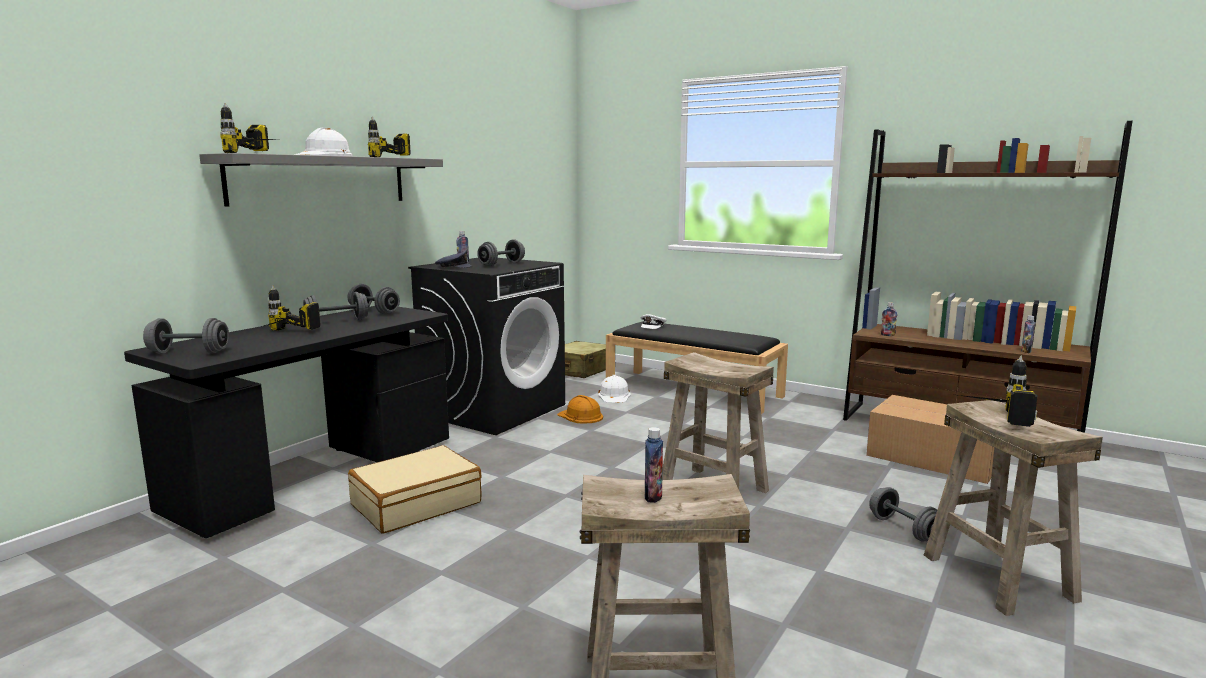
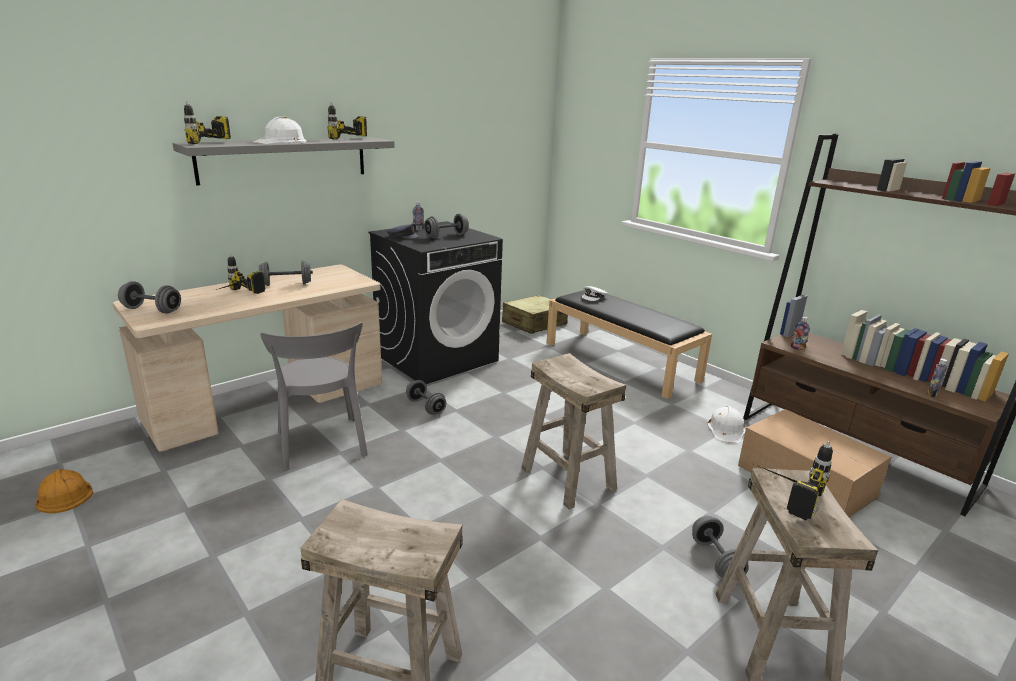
camera: 15 degrees right, 10 degrees up
black desk [124,306,449,538] -> beige desk [113,265,382,452]
grey dumbbell [348,284,400,315] -> grey dumbbell moved to [406,380,446,415]
beige suitcase [348,445,482,534] -> grey chair [260,322,368,471]
orange hard hat [557,395,603,424] -> orange hard hat moved to [36,469,93,513]
white hard hat [598,375,631,403] -> white hard hat moved to [707,406,745,443]
bottle [645,427,663,503] -> none

